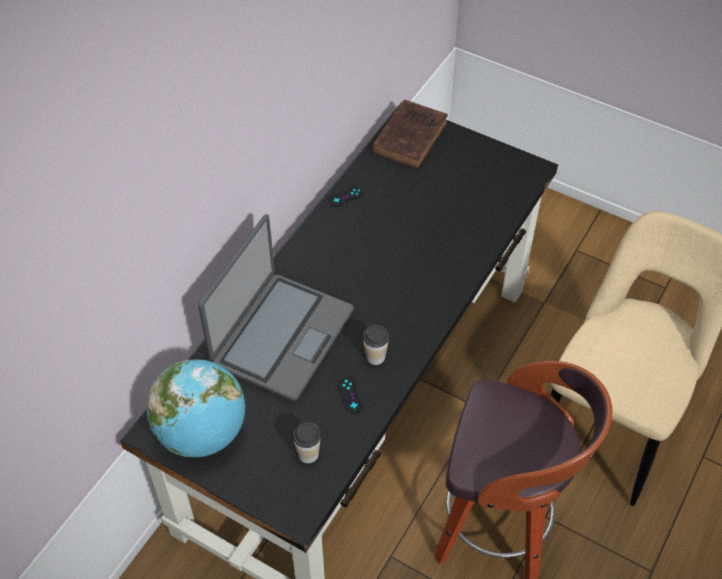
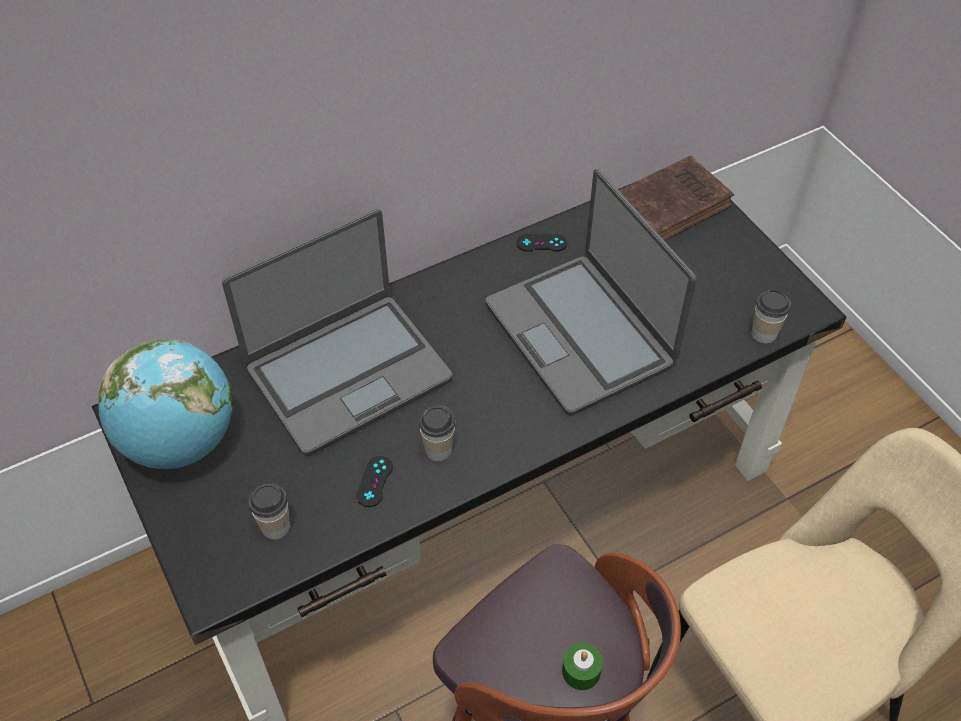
camera: 30 degrees right, 0 degrees up
none -> laptop [485,169,696,416]
none -> green candle [562,643,603,690]
none -> cup [751,289,791,344]

